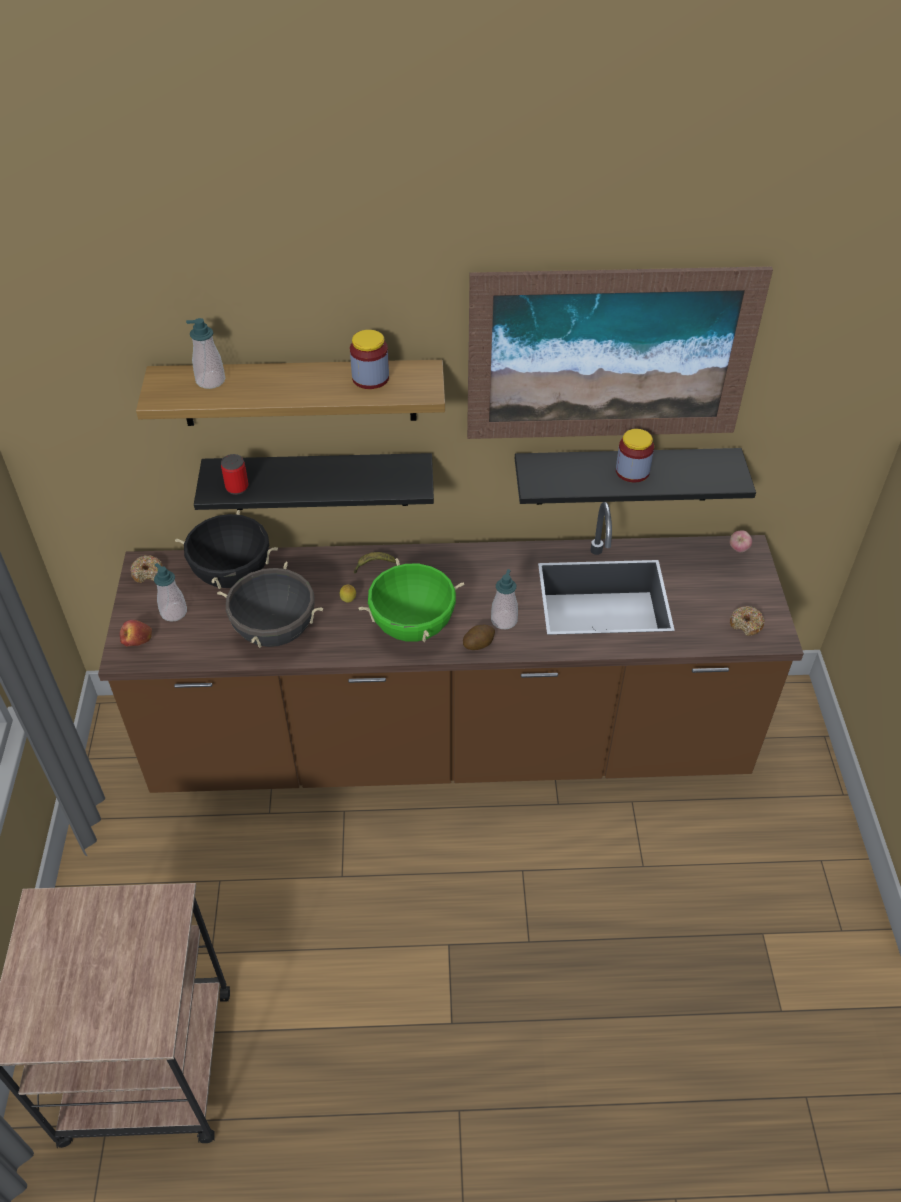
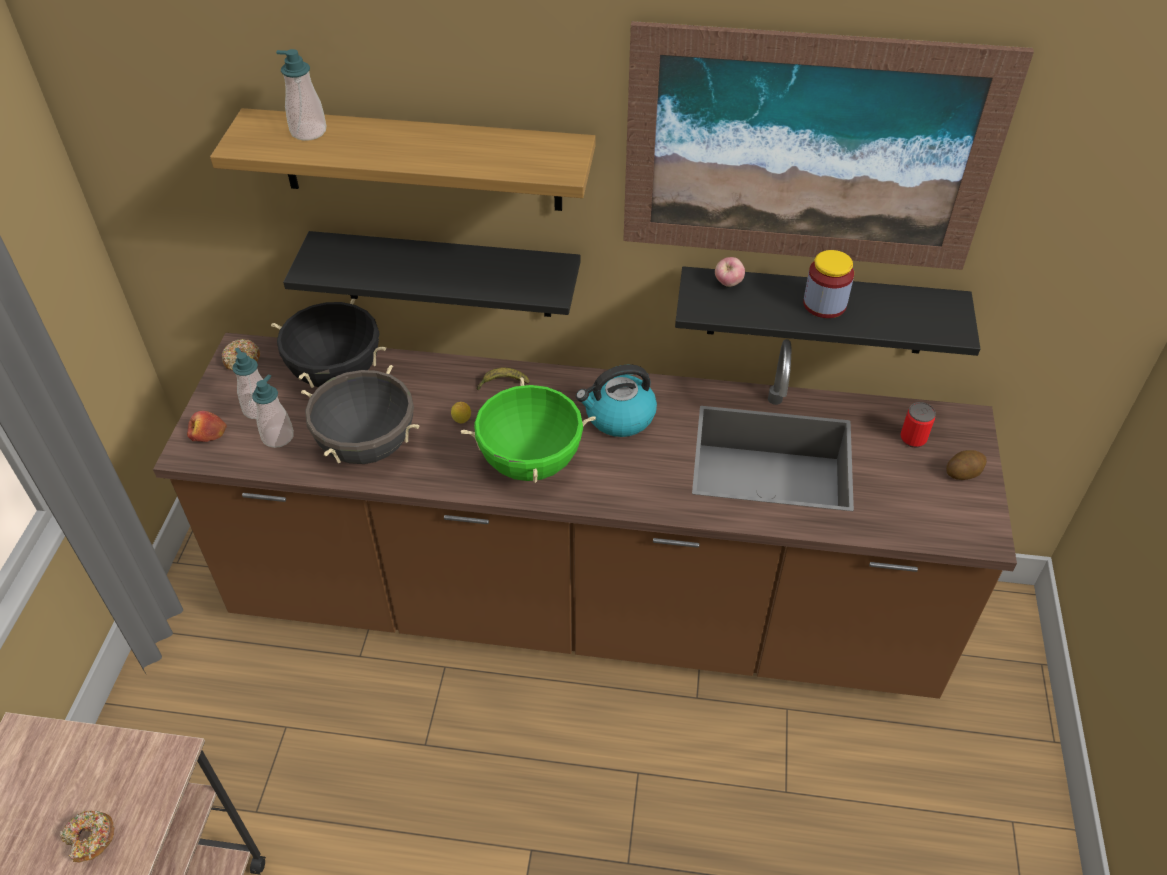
camera: 10 degrees right, 0 degrees up
can [221,454,248,495] -> can moved to [900,402,936,448]
jar [350,330,389,389] -> none
potato [463,624,495,650] -> potato moved to [946,450,987,480]
soap dispenser [491,569,518,629] -> soap dispenser moved to [252,375,294,448]
apple [730,530,752,552] -> apple moved to [715,257,745,287]
donut [730,606,765,636] -> donut moved to [60,811,114,862]
none -> kettle [576,365,657,437]

